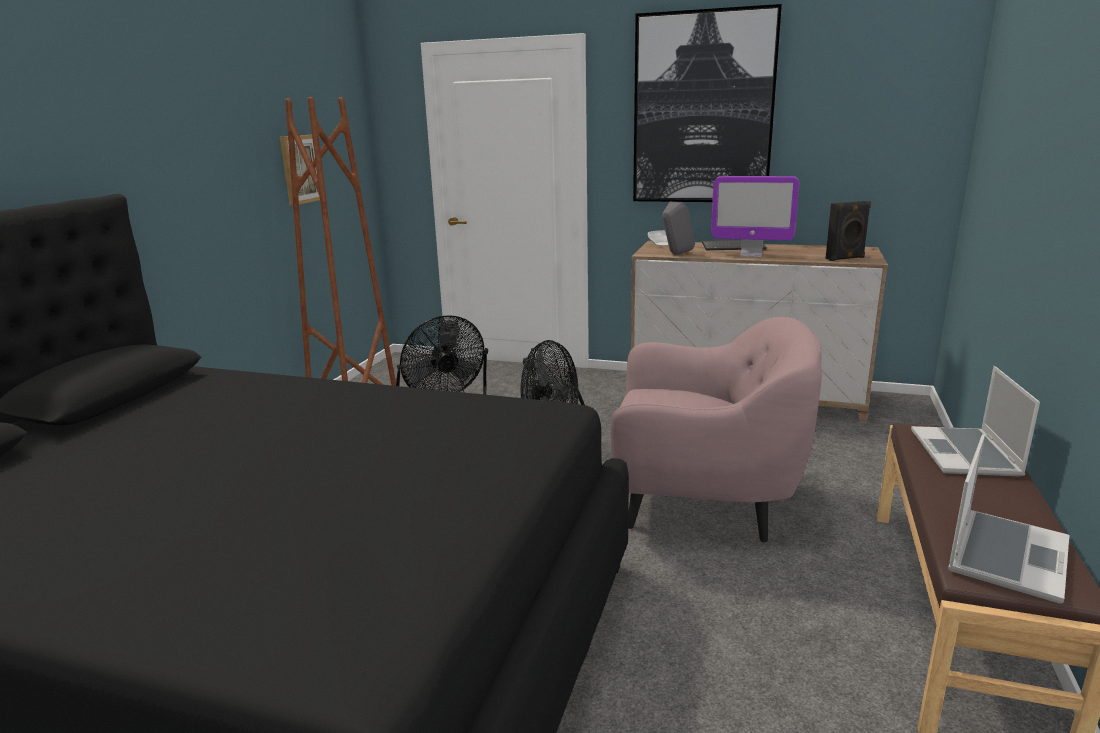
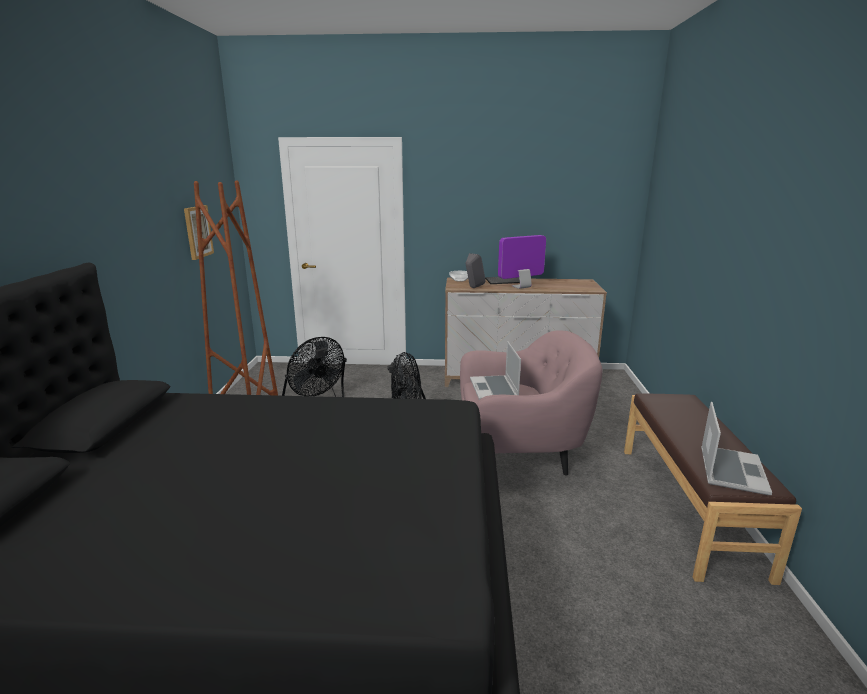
camera: 15 degrees left, 0 degrees up
picture [633,4,782,202] -> none
monitor [711,176,799,257] -> monitor turned 150 degrees clockwise [498,235,546,289]
black speaker [825,201,871,261] -> none
laptop [911,366,1040,477] -> laptop moved to [470,341,521,400]

